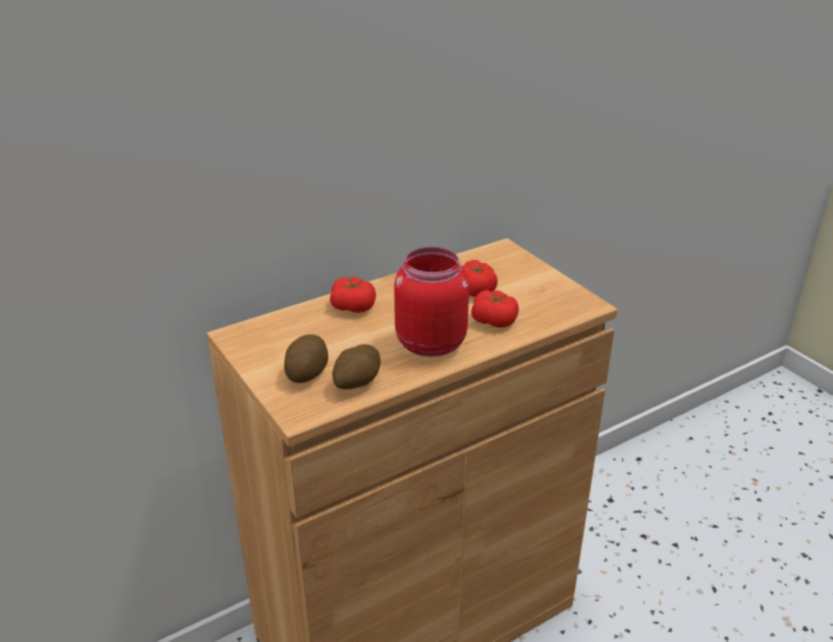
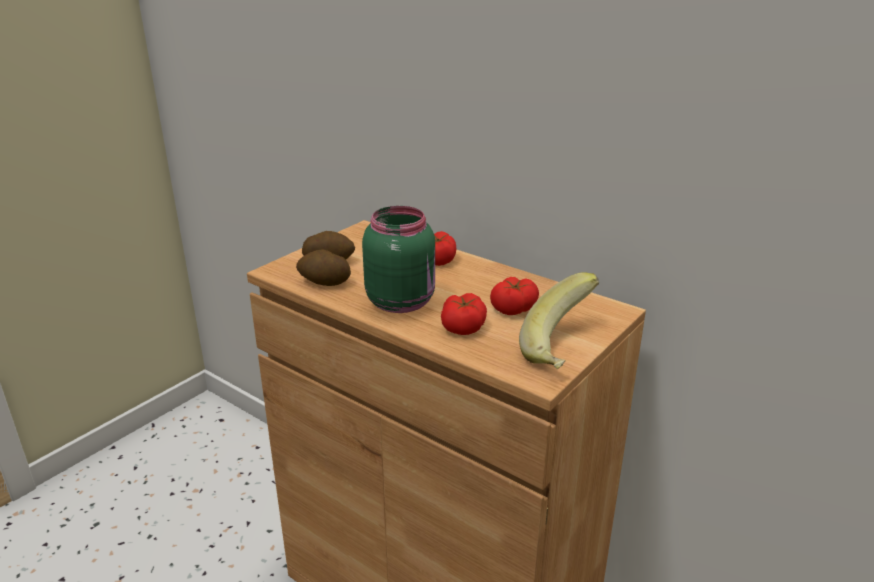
camera: 70 degrees right, 5 degrees down
red jar [394,247,469,357] -> green jar [362,206,435,313]
none -> banana [519,272,599,369]

